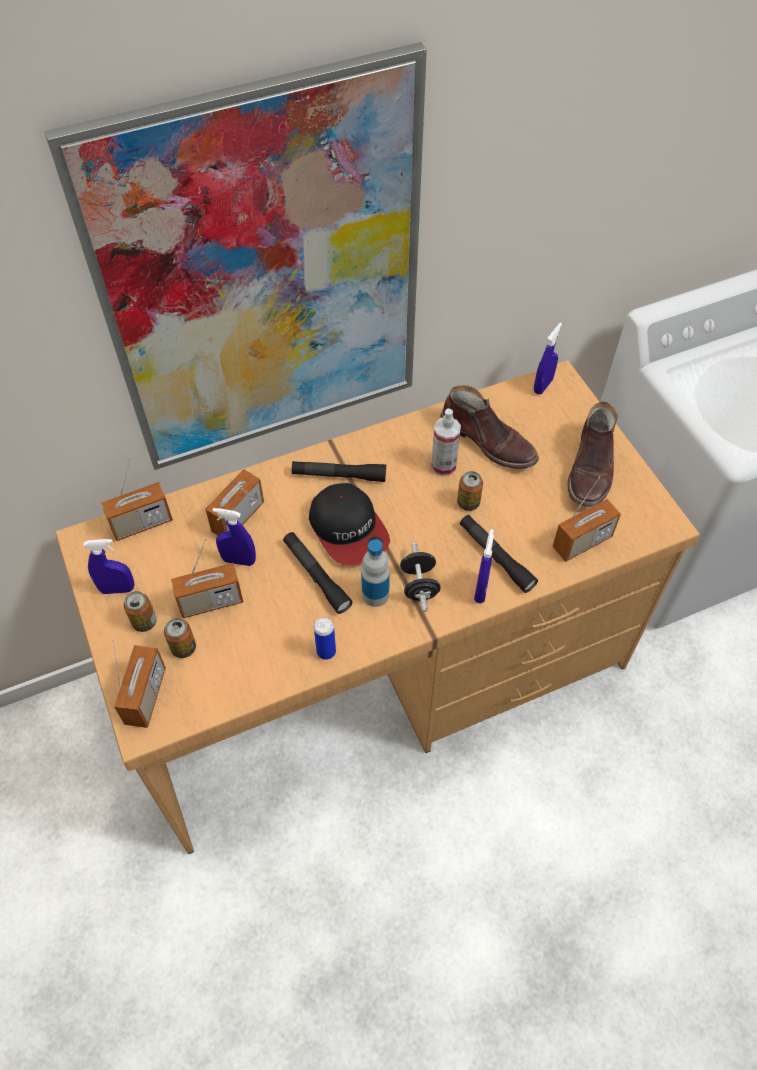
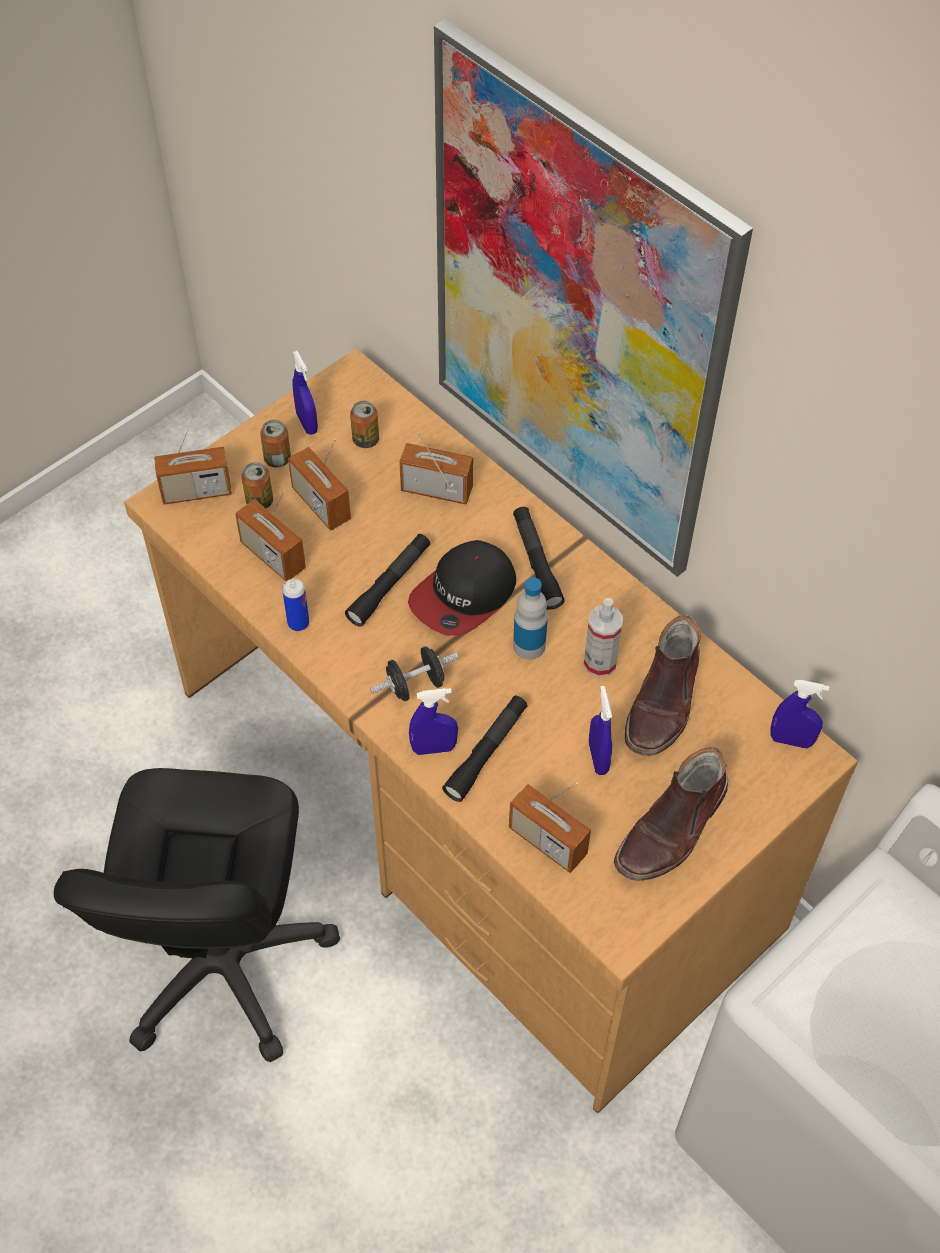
camera: 70 degrees right, 0 degrees up
radio [101,457,173,541] -> radio moved to [235,490,306,581]
blue spray bottle [212,508,256,566] -> blue spray bottle moved to [589,686,612,775]
bottle [361,539,390,607] -> bottle moved to [513,577,548,660]
can [457,471,483,511] -> can moved to [350,401,379,448]
brown boot [568,402,617,507] -> brown boot turned 45 degrees counterclockwise [614,747,728,881]
none -> black office chair [54,768,340,1062]

